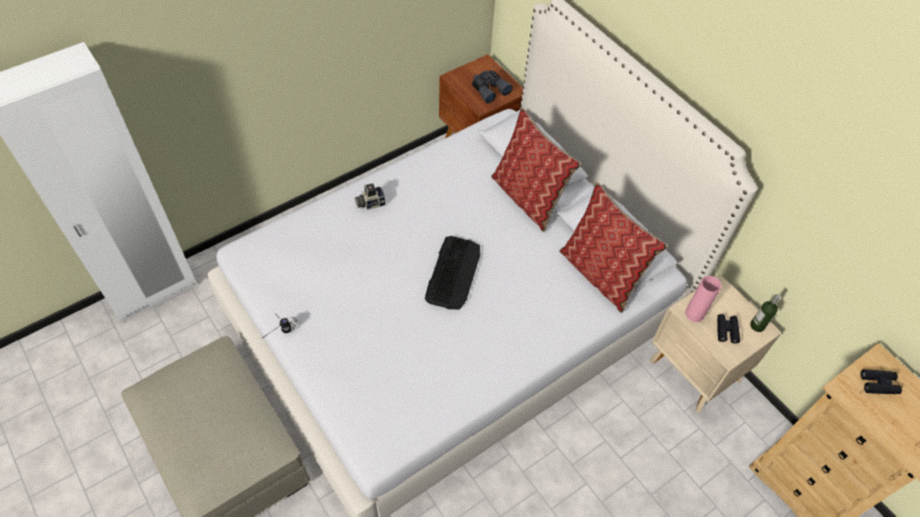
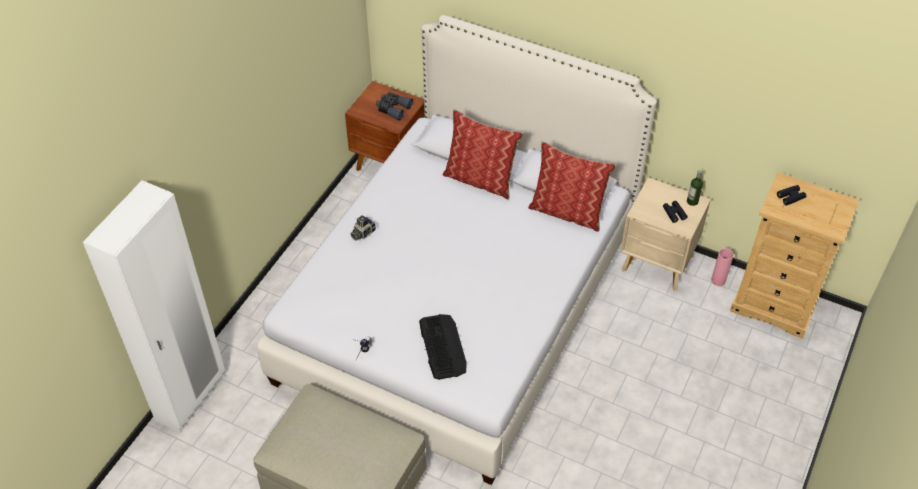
camera: 25 degrees left, 5 degrees down
keyboard [425,236,480,309] -> keyboard moved to [419,314,467,380]
pink vase [685,276,721,322] -> pink vase moved to [711,248,734,286]

